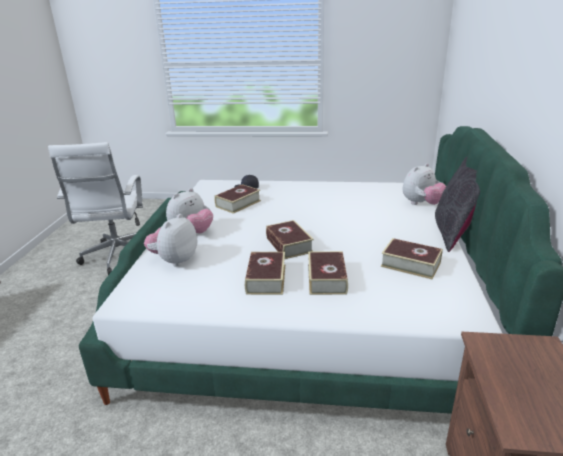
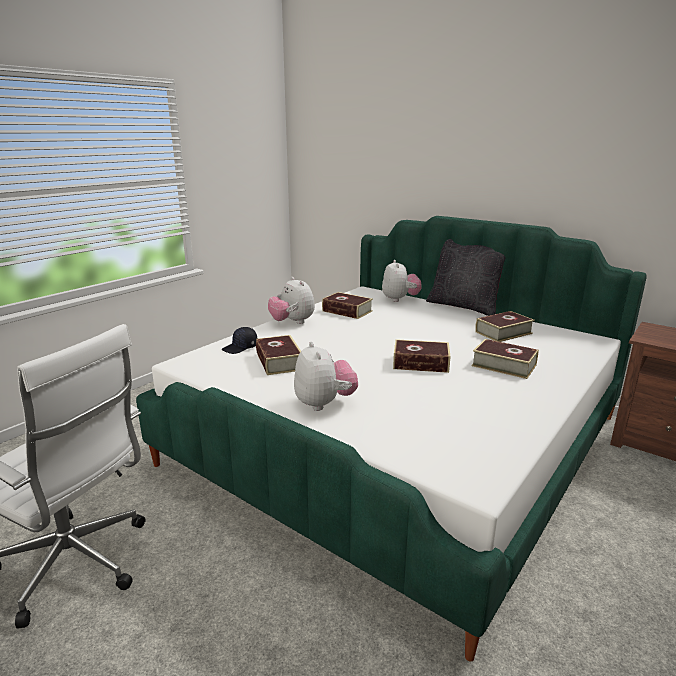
camera: 60 degrees left, 5 degrees down
plush toy [144,214,197,267] -> plush toy moved to [268,277,315,324]
book [245,252,285,295] -> book moved to [322,292,373,319]

